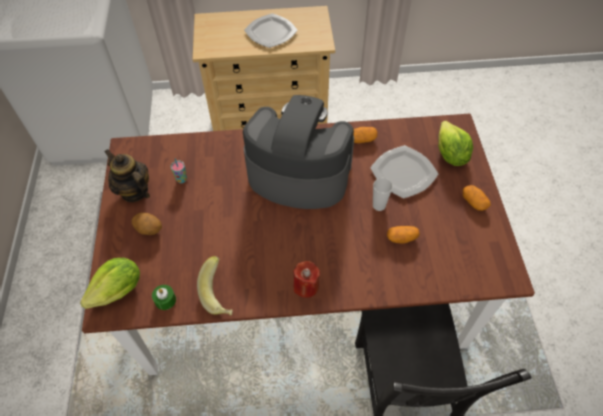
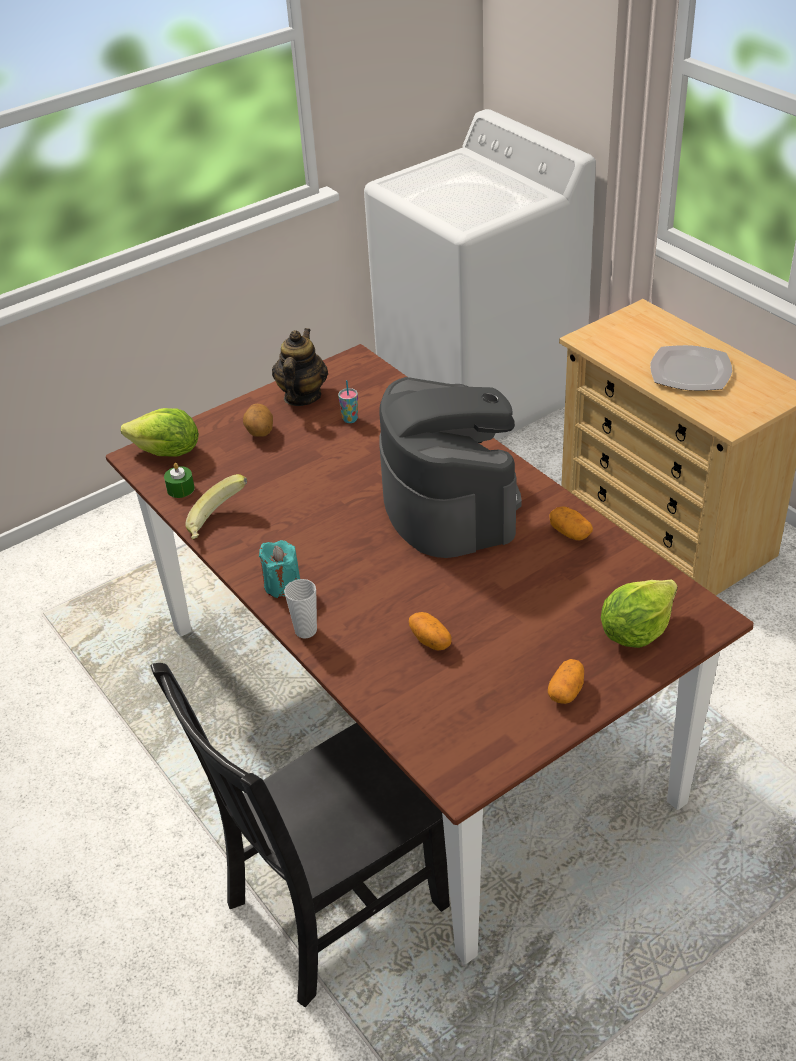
camera: 60 degrees right, 15 degrees down
red candle [293,261,320,298] -> turquoise candle [259,540,300,598]
plate [370,145,438,199] -> none
cup [373,178,393,211] -> cup moved to [284,579,317,639]

